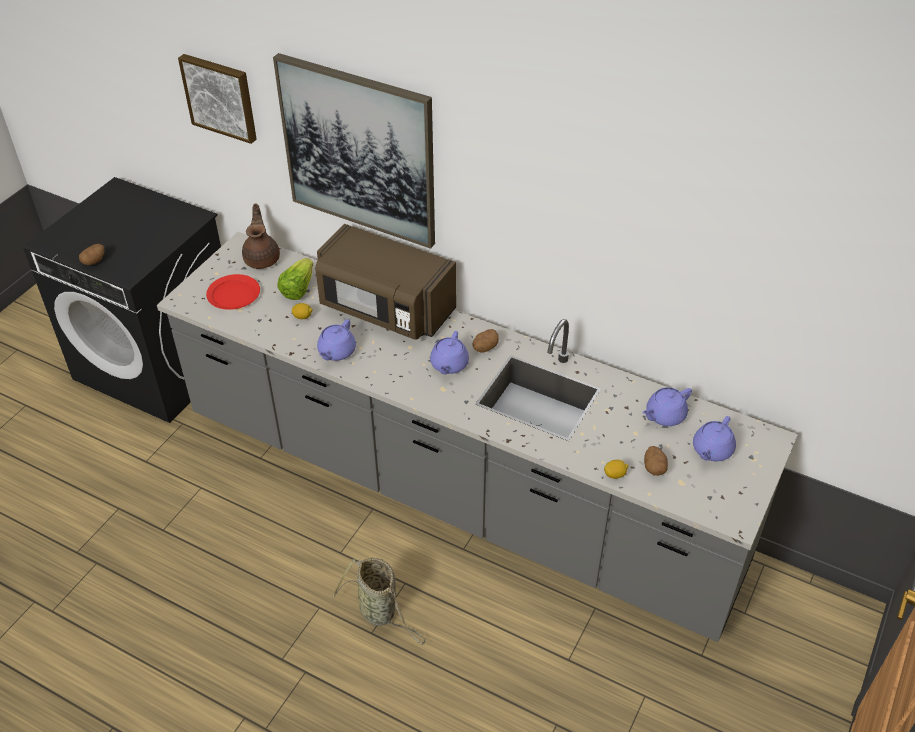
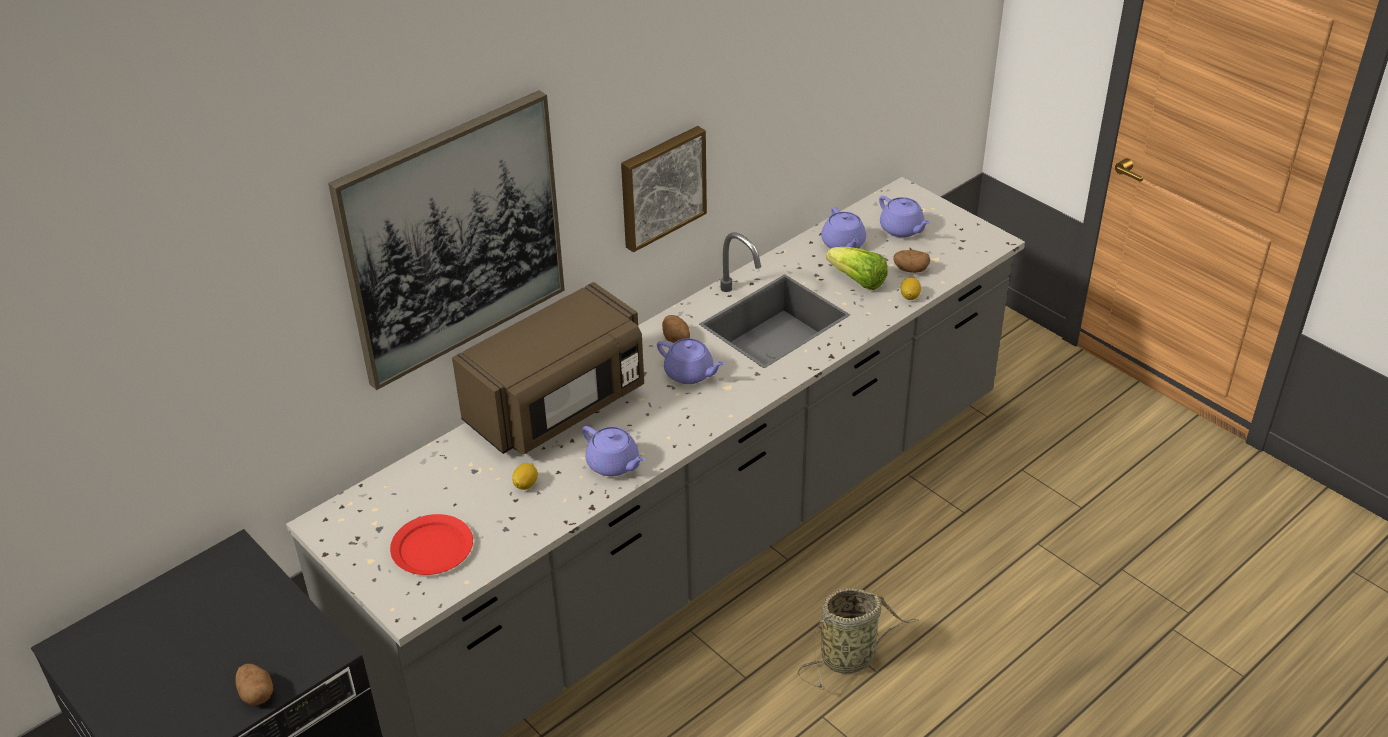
camera: 70 degrees left, 5 degrees down
picture [178,54,257,144] -> picture moved to [621,126,707,252]
brown teapot [242,203,280,269] -> none
lettuce [277,258,313,300] -> lettuce moved to [826,247,887,290]

